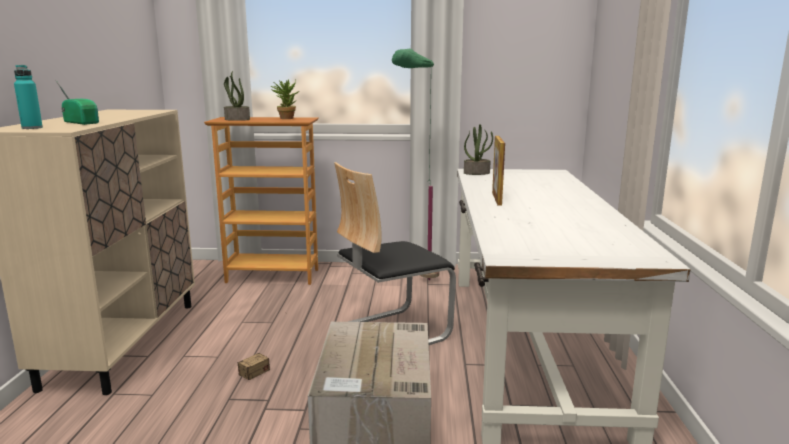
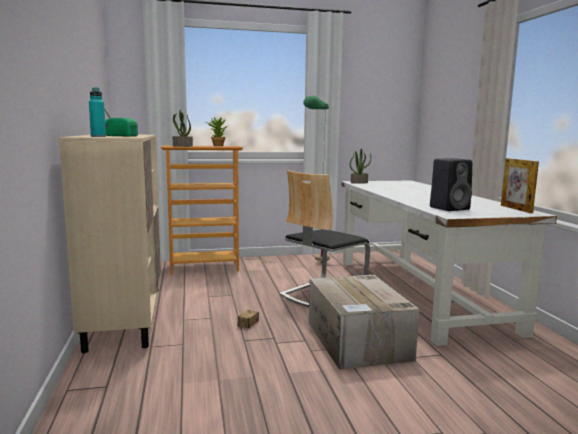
camera: 15 degrees left, 5 degrees down
picture frame [492,136,505,206] -> picture frame moved to [501,158,539,213]
none -> black speaker [430,158,472,211]

